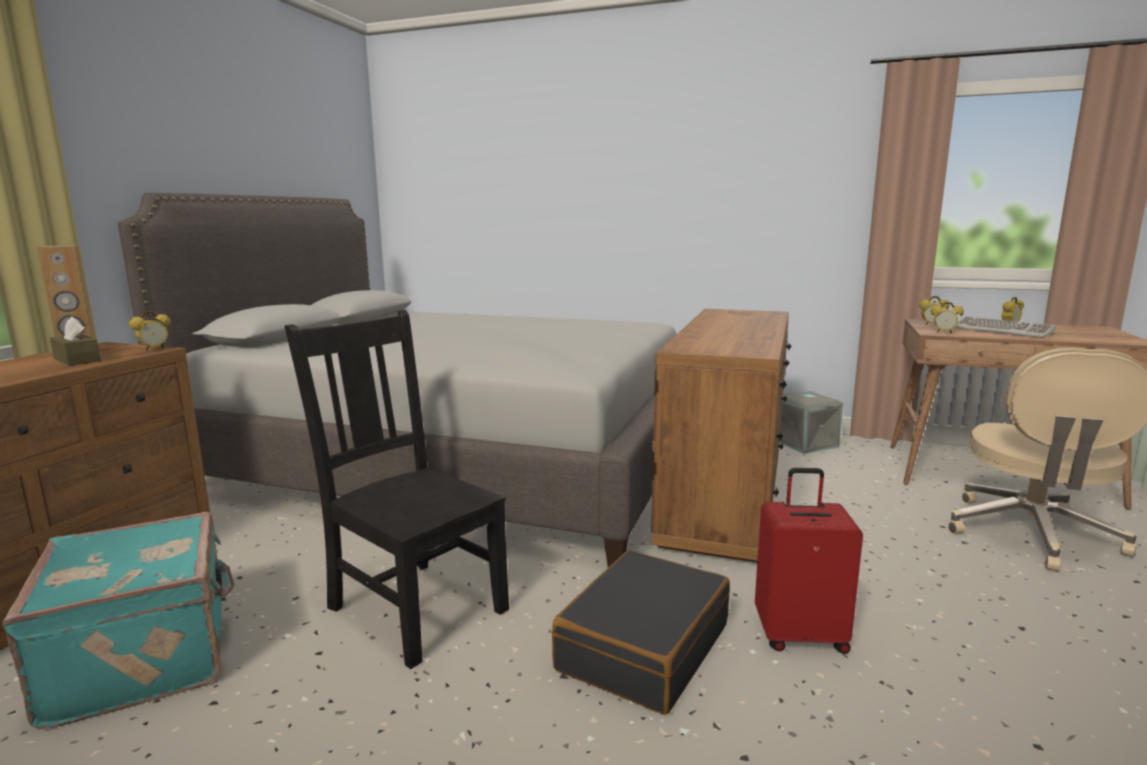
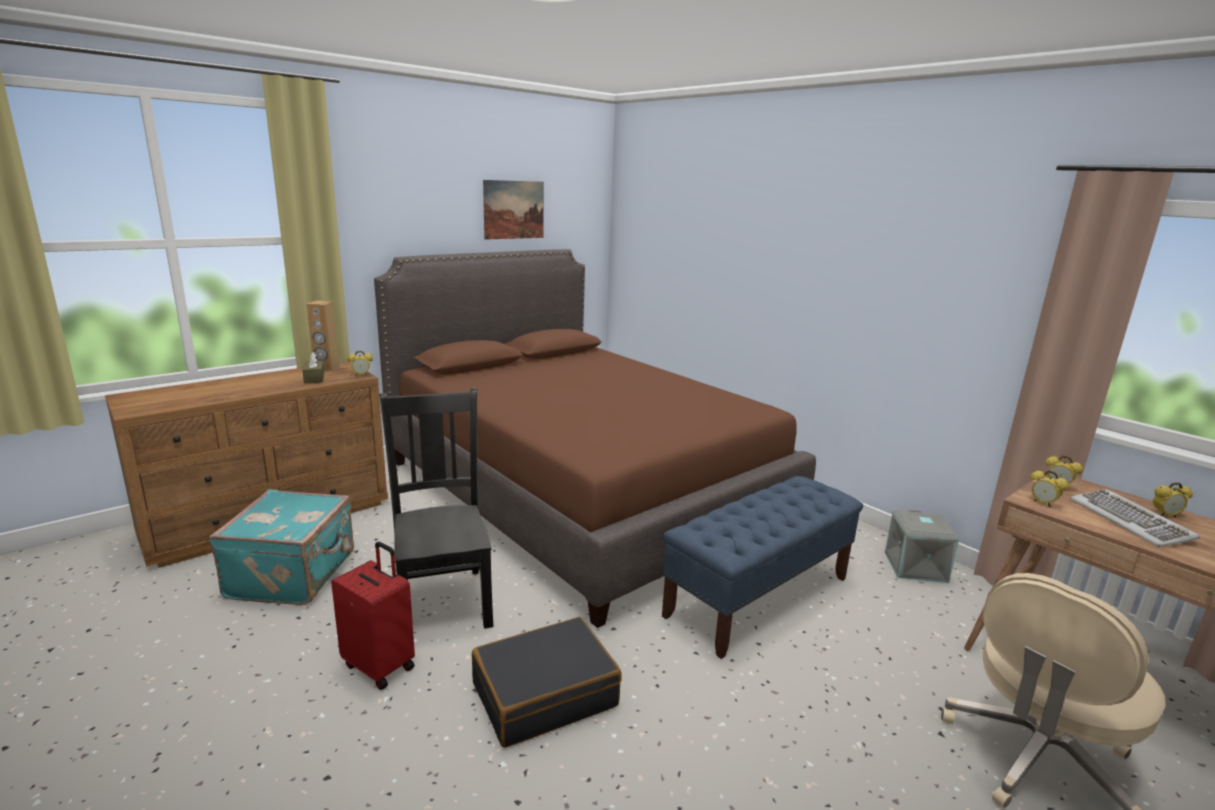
camera: 30 degrees right, 5 degrees up
grey bed [118,193,676,567] -> brown bed [374,249,816,628]
brown dresser [651,309,791,563] -> blue bench [662,476,863,659]
red suitcase [755,468,863,654] -> red suitcase moved to [331,542,415,690]
none -> picture [483,180,544,240]

